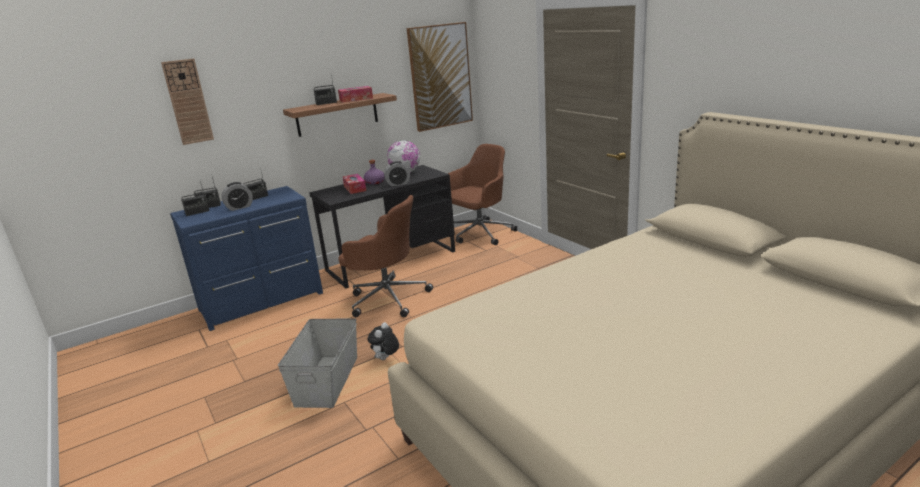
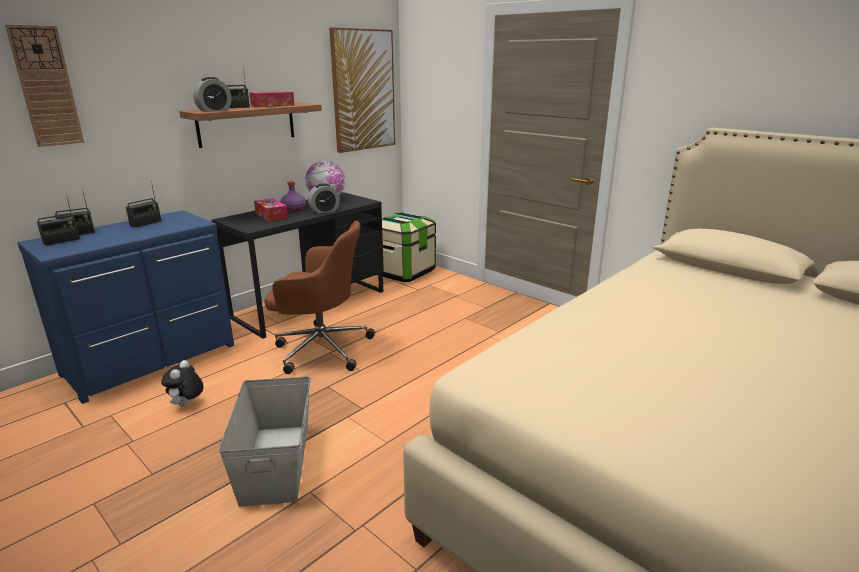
camera: 15 degrees left, 0 degrees up
alarm clock [221,182,253,211] -> alarm clock moved to [193,77,231,112]
plush toy [368,322,399,360] -> plush toy moved to [161,360,203,406]
brown office chair [448,144,517,245] -> storage box [382,212,436,282]

